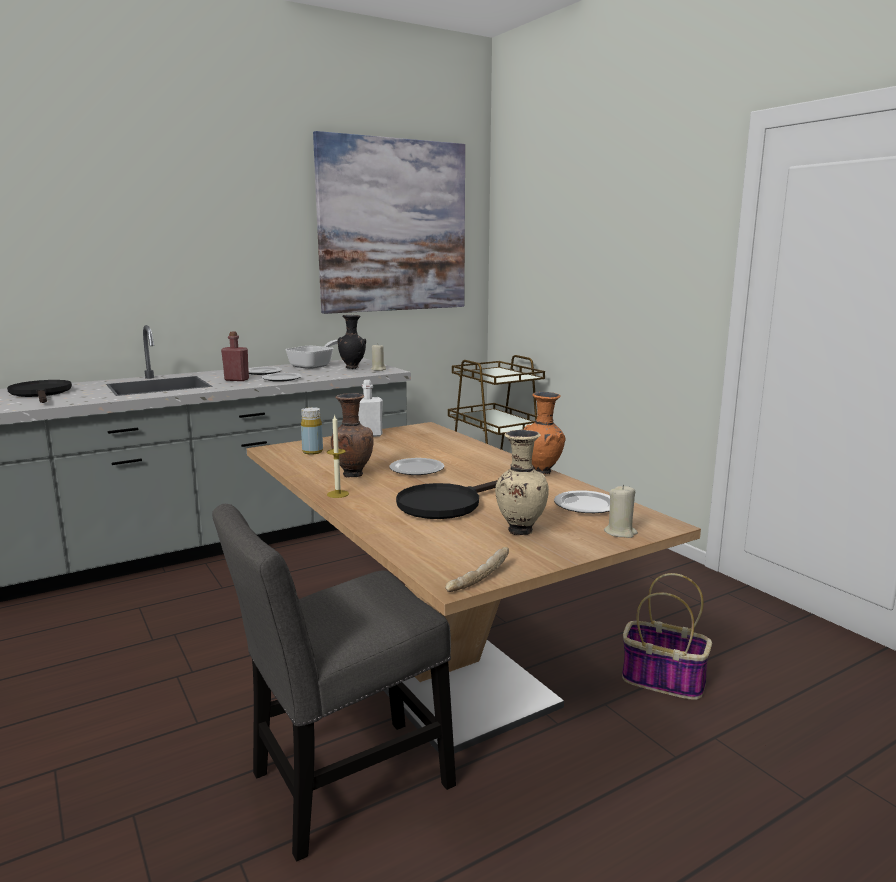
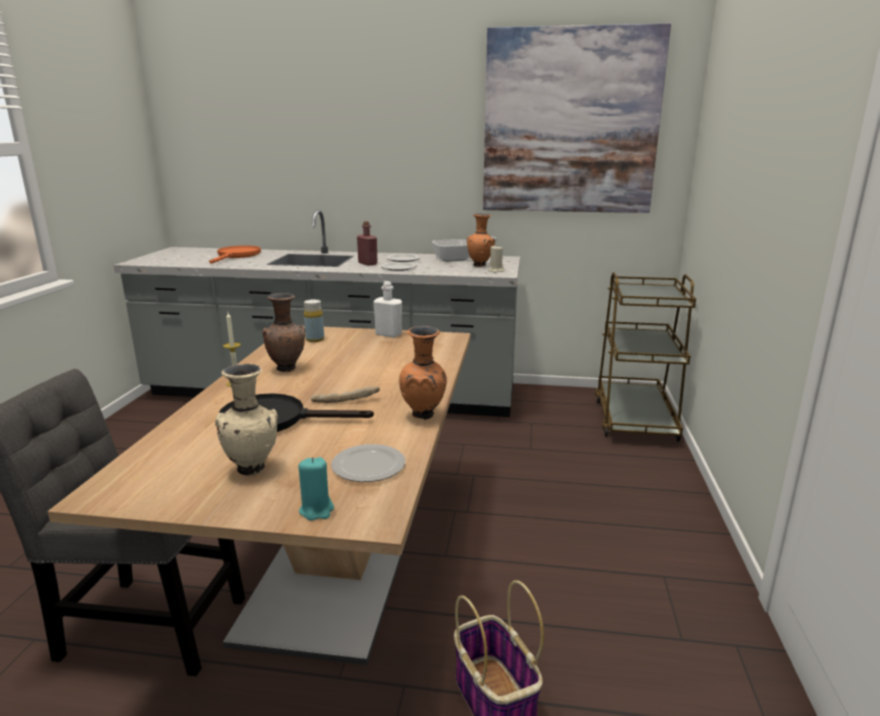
camera: 40 degrees right, 5 degrees up
black frying pan [7,380,72,403] -> orange frying pan [209,245,261,264]
black vase [337,315,366,369] -> orange vase [467,213,495,267]
plate [389,458,444,475] -> none
bread [445,547,509,592] -> bread moved to [311,386,379,403]
beige candle [604,485,638,538] -> turquoise candle [298,457,334,521]

